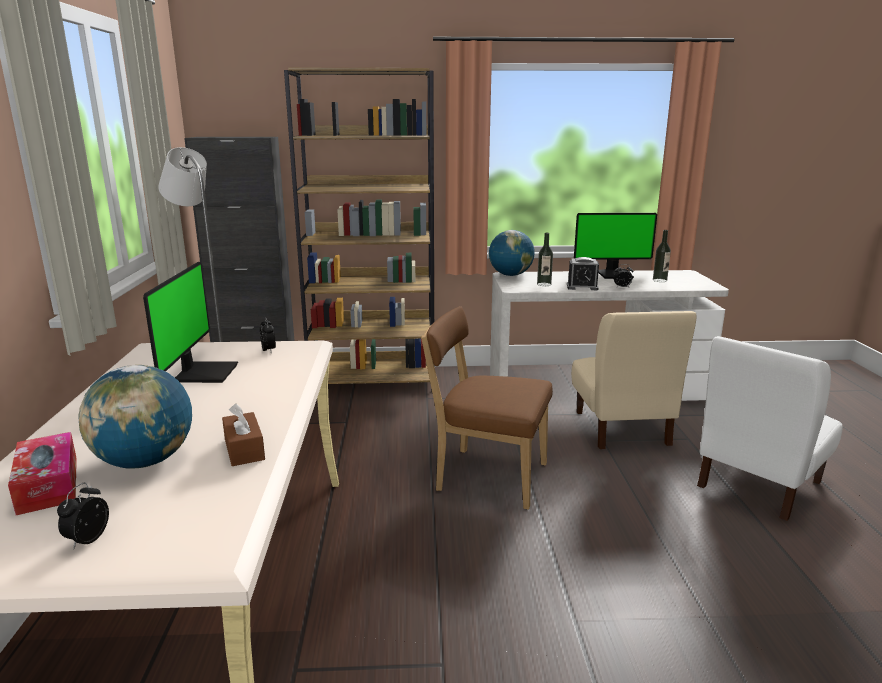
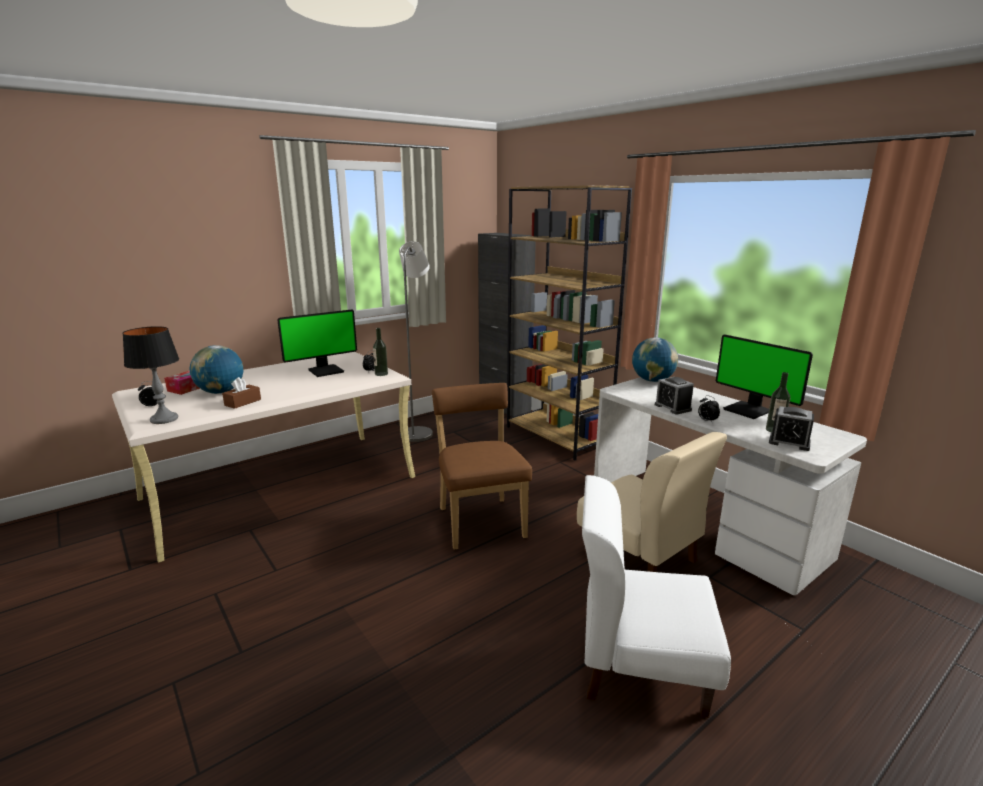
camera: 55 degrees right, 0 degrees up
bottle [537,233,553,286] -> bottle moved to [373,328,388,376]
beige chair [571,311,697,449] -> beige chair turned 90 degrees counterclockwise [577,432,727,572]
none -> table lamp [122,326,179,424]
none -> alarm clock [769,406,814,451]

